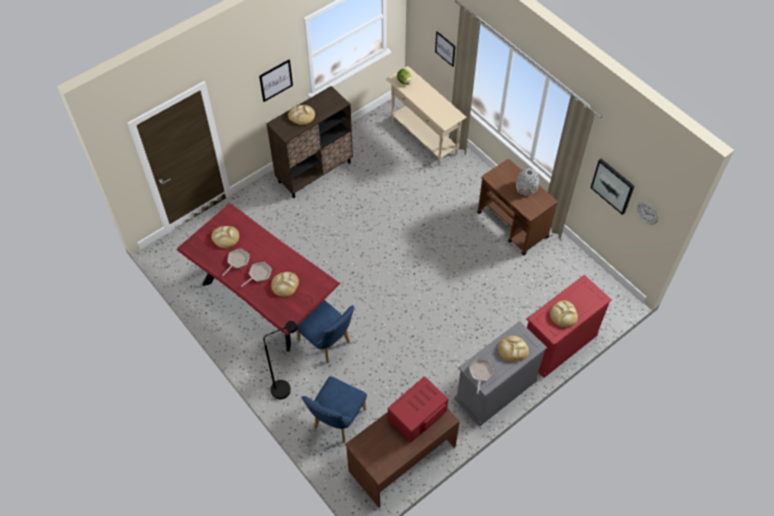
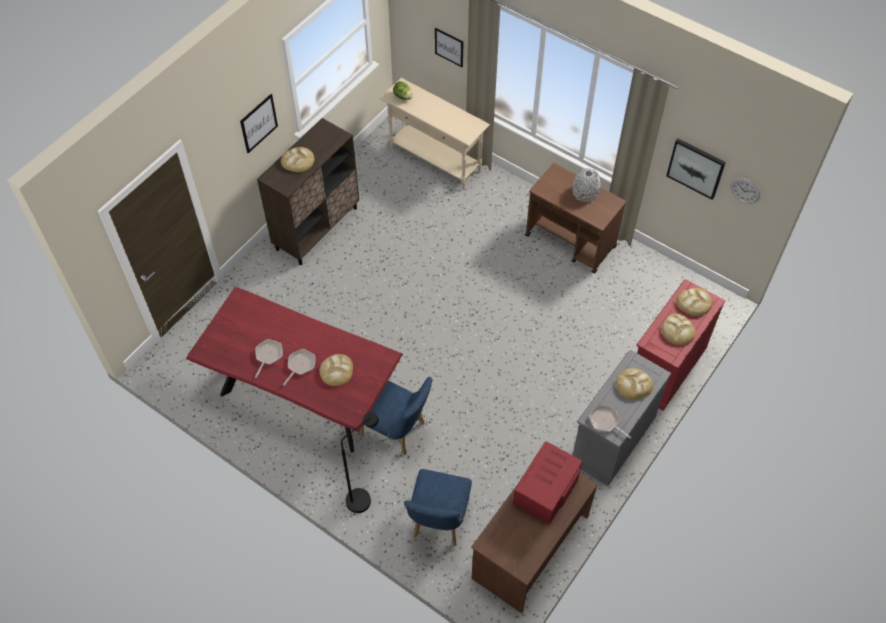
camera: 15 degrees left, 0 degrees up
bread [211,226,239,248] -> bread moved to [676,288,712,316]
frying pan [469,359,494,394] -> frying pan turned 45 degrees counterclockwise [589,405,631,438]

